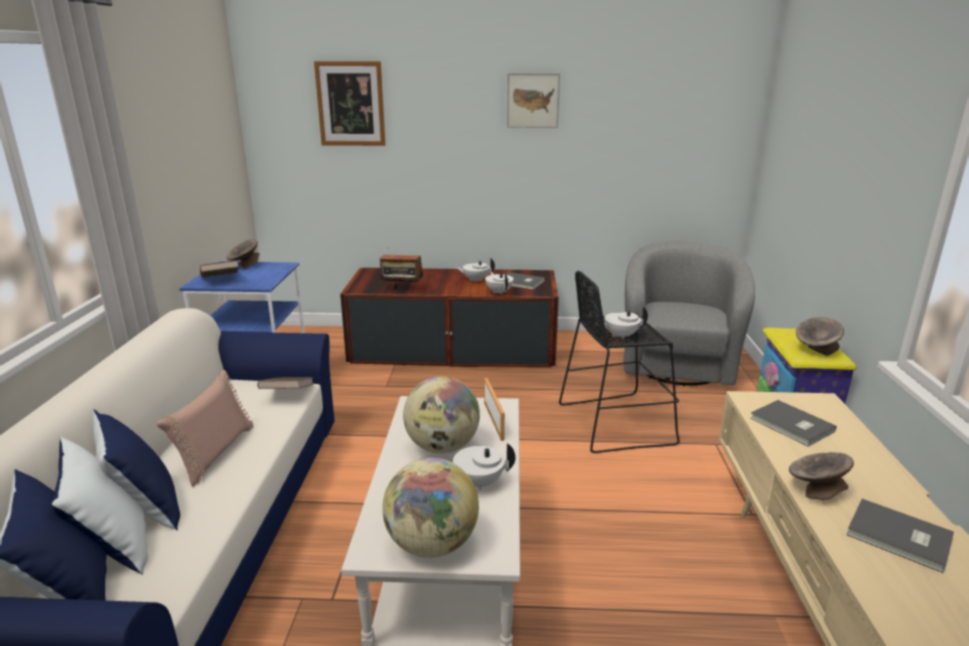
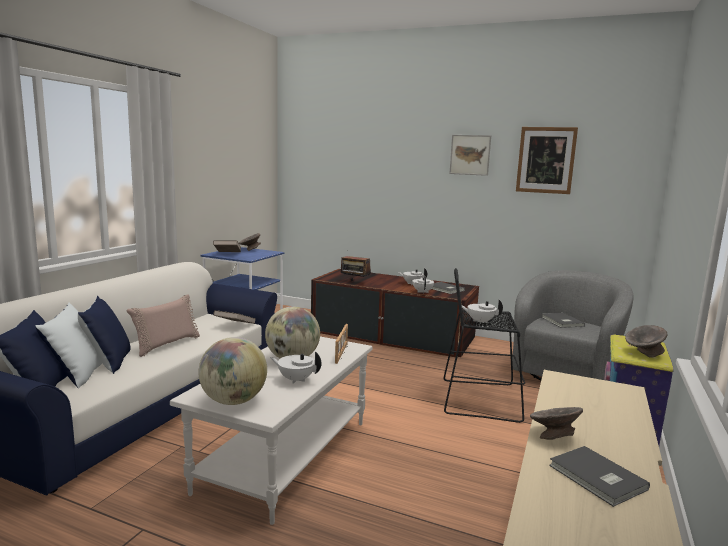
camera: 20 degrees right, 10 degrees down
picture [314,61,385,146] -> picture moved to [516,127,578,194]
grey book [750,400,836,447] -> grey book moved to [542,313,585,328]

